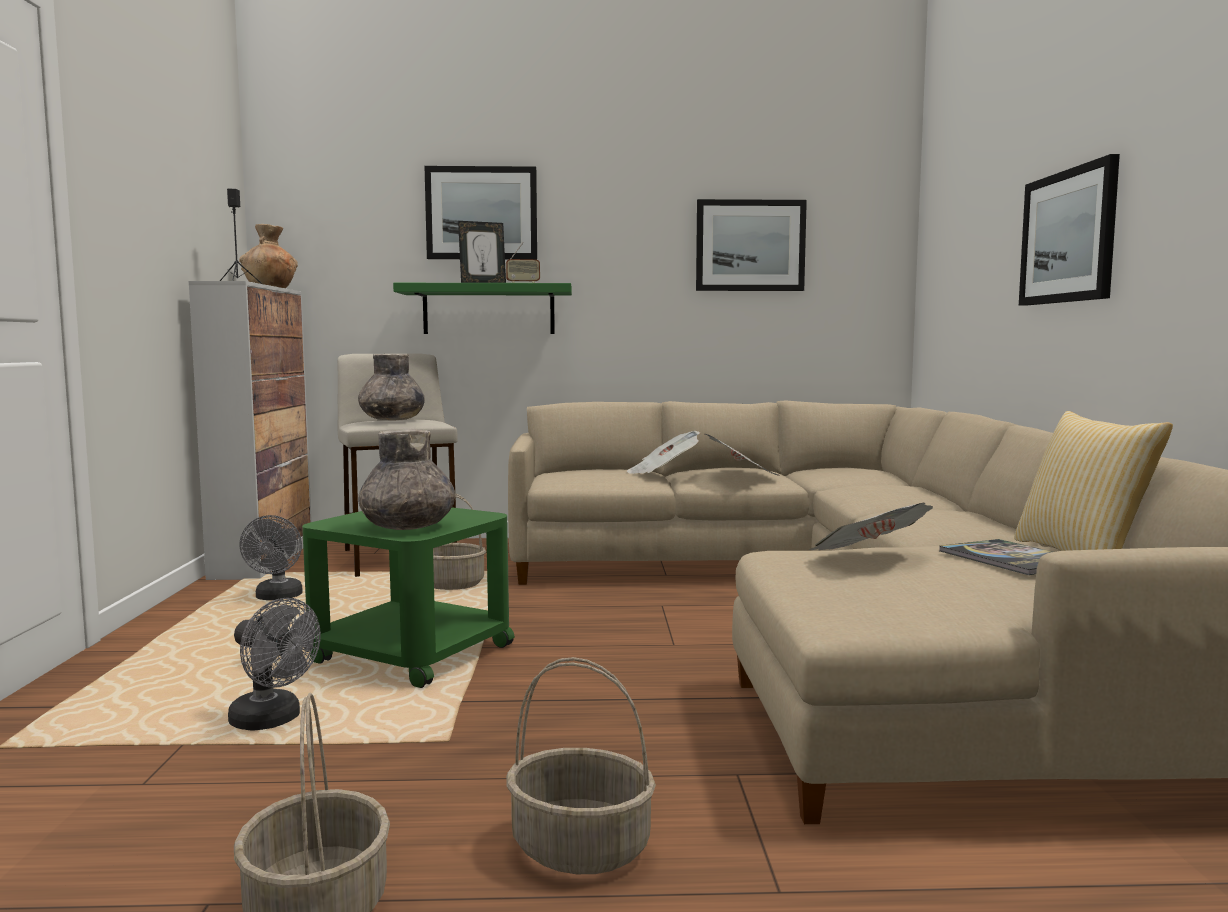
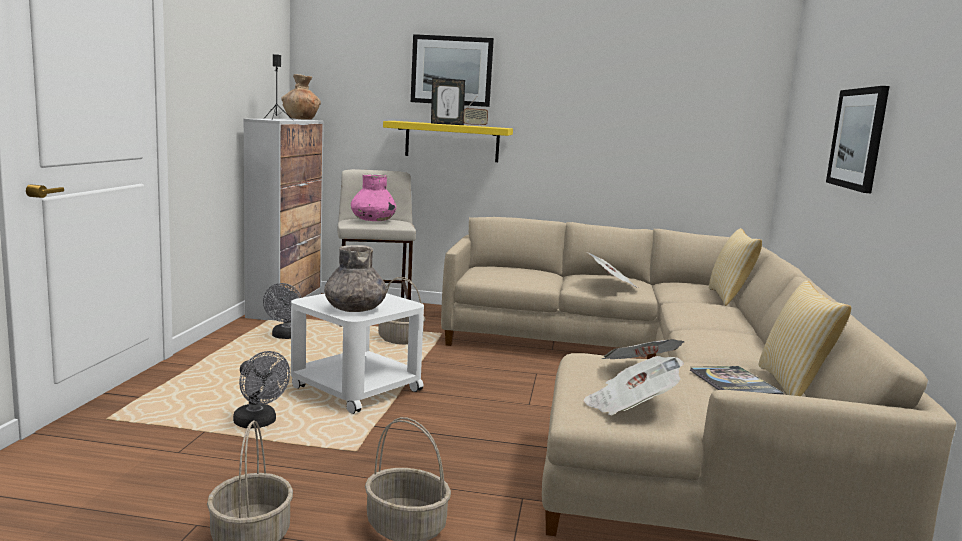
camera: 10 degrees right, 5 degrees up
green side table [302,508,515,688] -> white side table [291,293,424,414]
grey vase [358,354,425,420] -> pink vase [351,174,396,221]
green shelf [393,283,572,334] -> yellow shelf [383,121,513,162]
newspaper [627,431,700,474] -> newspaper moved to [584,356,684,416]
picture [696,199,807,291] -> none
none -> pillow [709,228,762,306]

